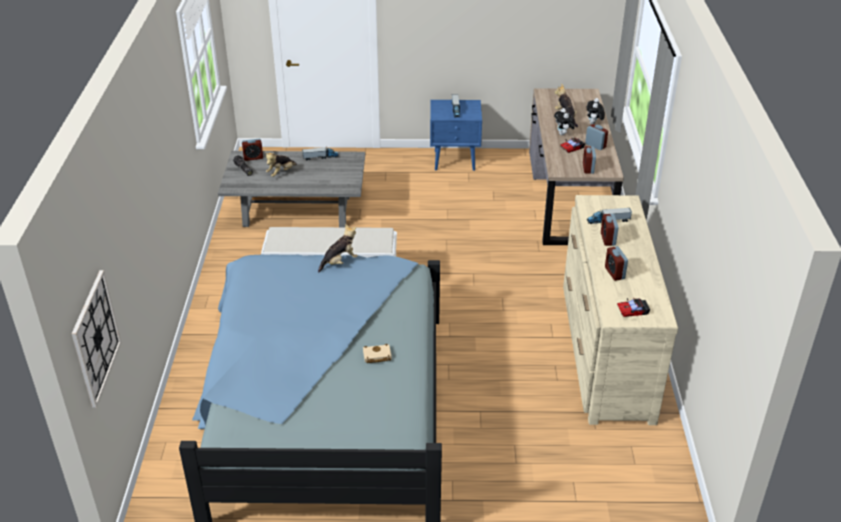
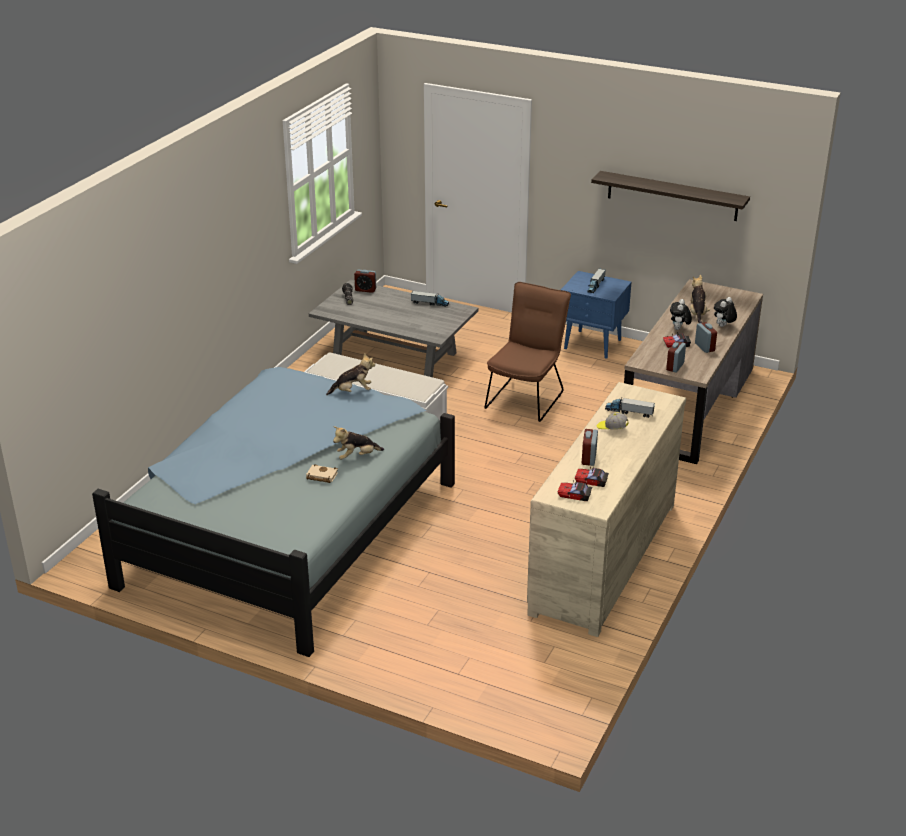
camera: 25 degrees right, 5 degrees down
wall clock [72,270,121,408] -> none
plush toy [265,153,297,177] -> plush toy moved to [333,426,384,460]
alarm clock [601,214,619,246] -> cap [597,413,629,430]
none -> brown chair [484,282,571,422]
none -> toy car [575,466,609,487]
none -> shelf [591,171,750,221]

